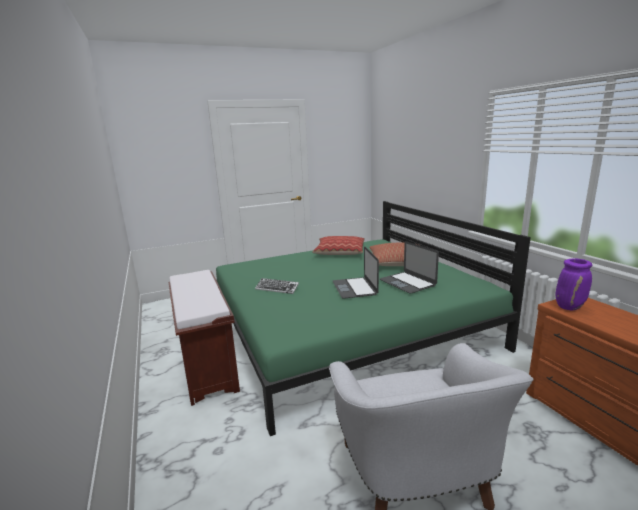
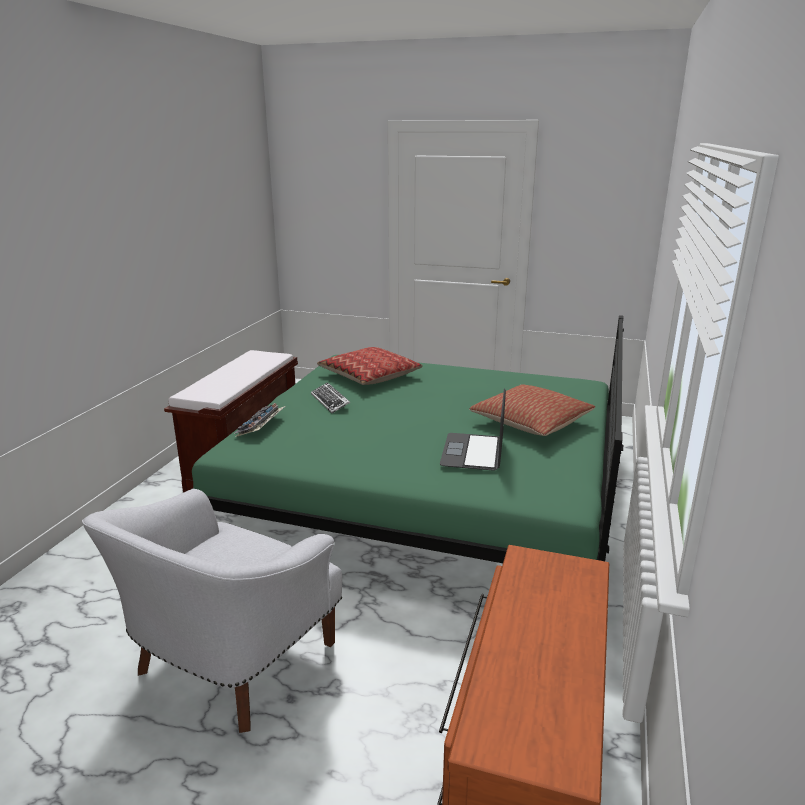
camera: 40 degrees right, 5 degrees up
pillow [312,236,365,255] -> pillow moved to [317,347,423,385]
laptop [333,246,379,299] -> none
purple vase [555,258,592,310] -> none
none -> keyboard [234,403,286,437]

